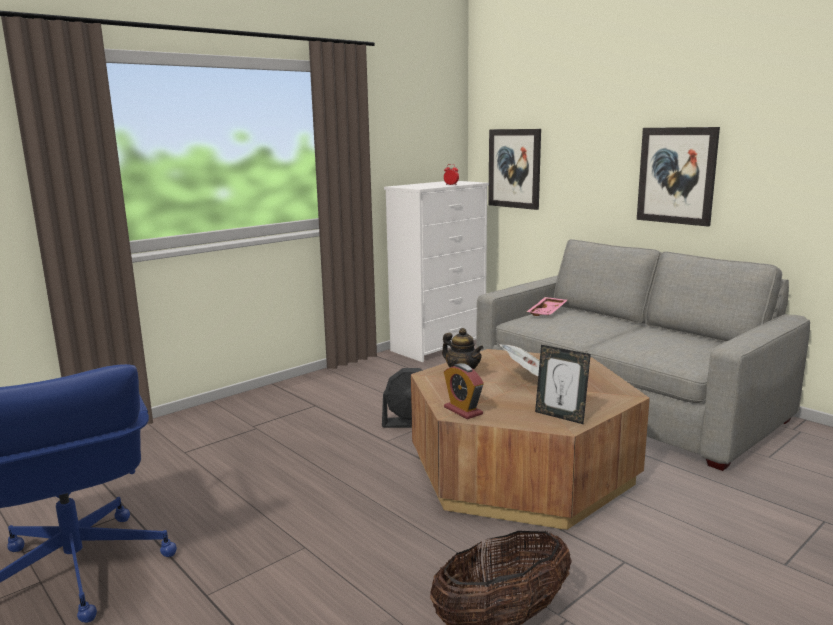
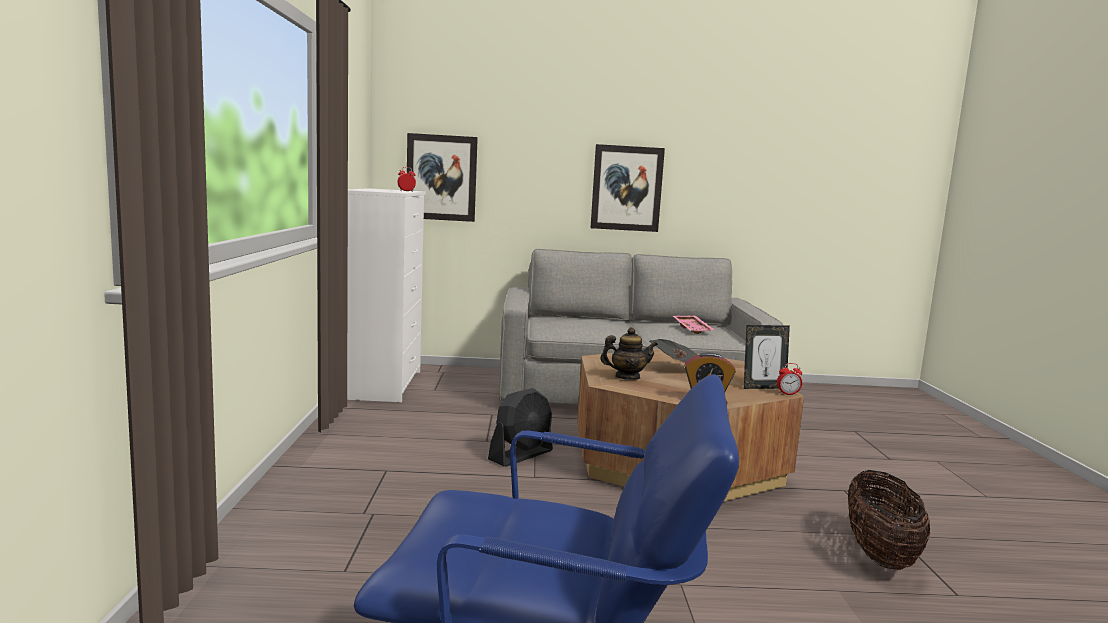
camera: 50 degrees left, 5 degrees down
pink tray [527,297,567,316] -> pink tray moved to [673,316,715,334]
none -> alarm clock [777,363,802,395]

